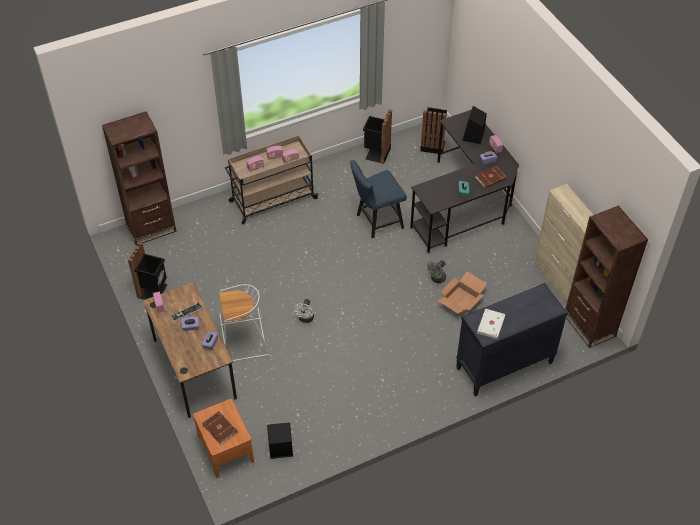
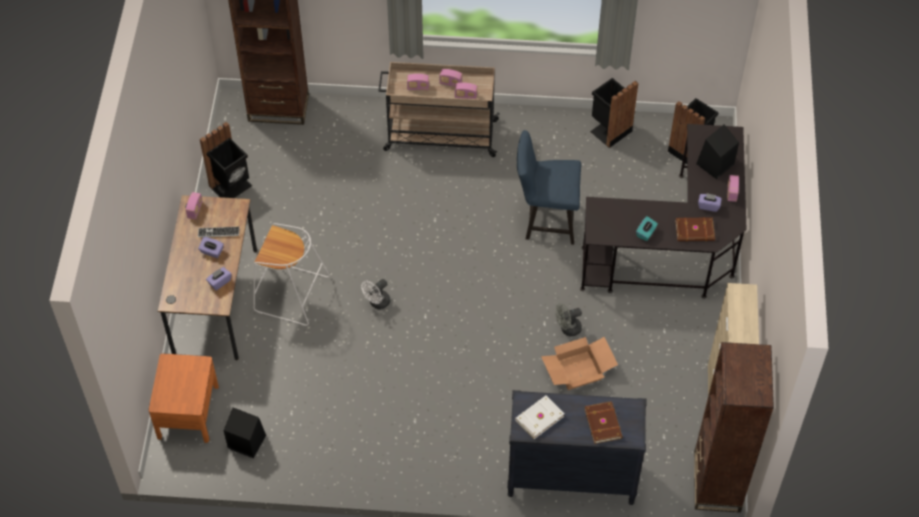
camera: 30 degrees right, 5 degrees up
brown book [202,411,238,445] -> brown book moved to [585,401,623,444]

